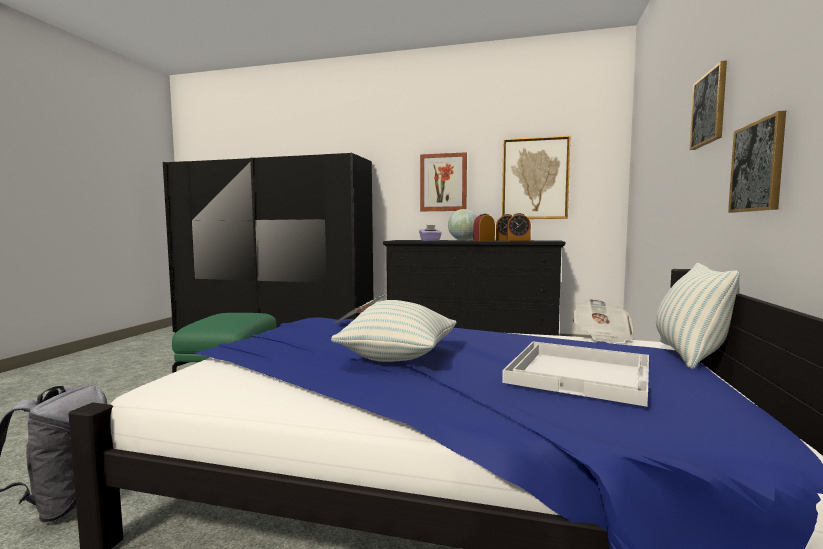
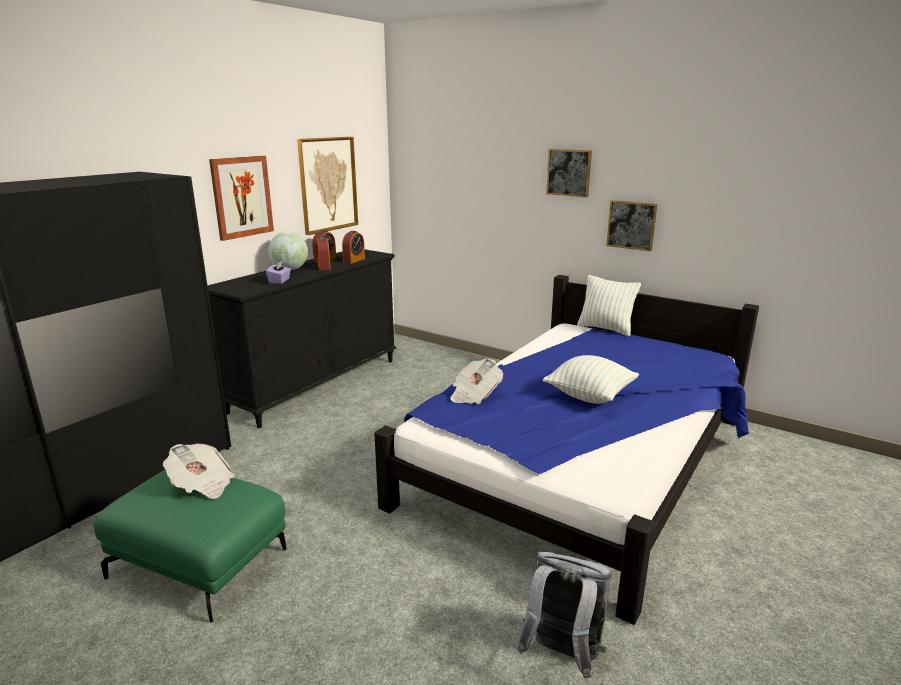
camera: 70 degrees left, 15 degrees up
white tray [502,341,649,407] -> none
newspaper [572,299,633,344] -> newspaper moved to [163,444,235,499]

